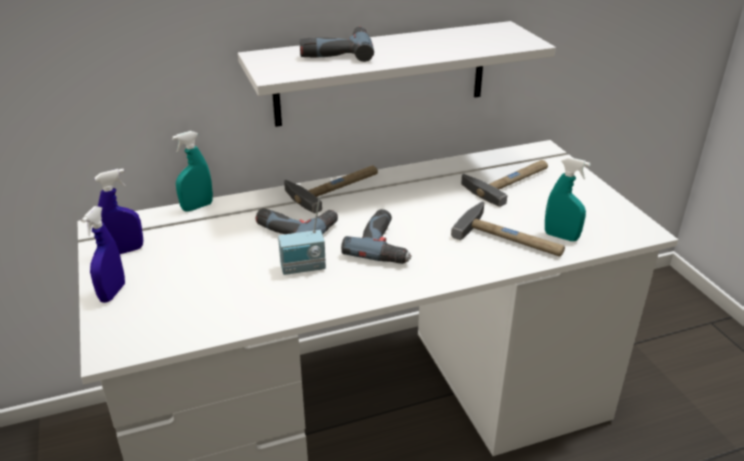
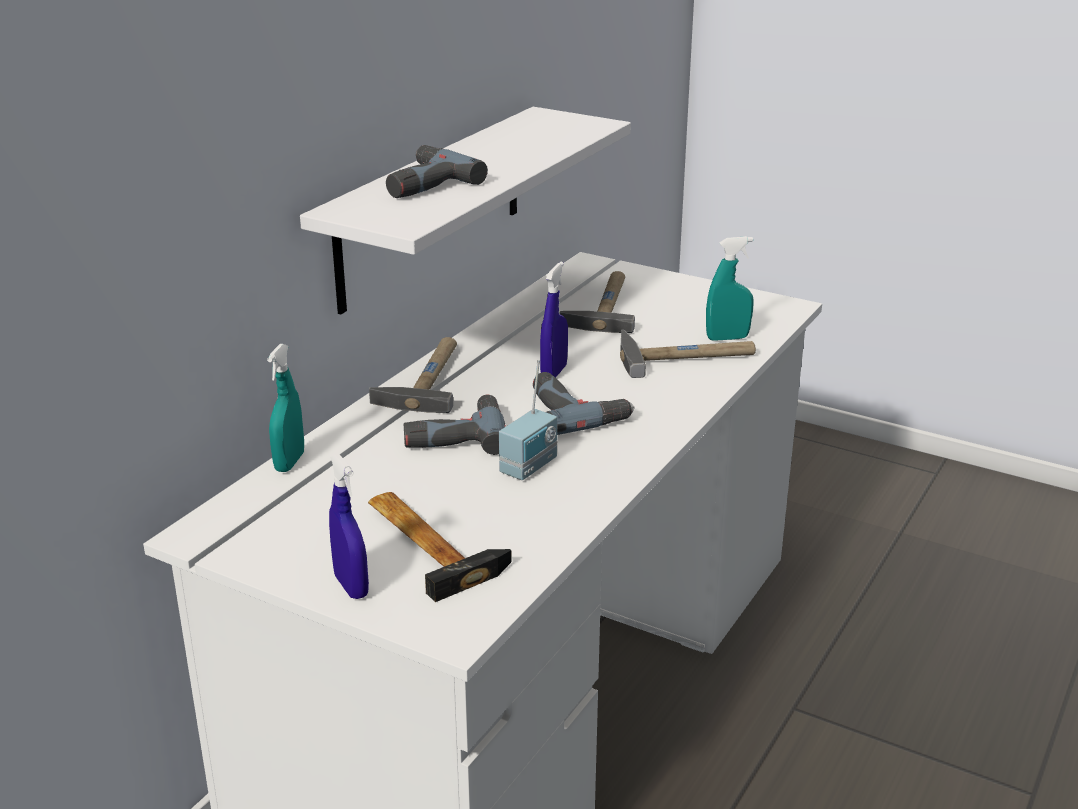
camera: 40 degrees left, 5 degrees down
blue spray bottle [94,169,143,254] -> blue spray bottle moved to [540,262,568,378]
none -> hammer [368,492,512,602]

